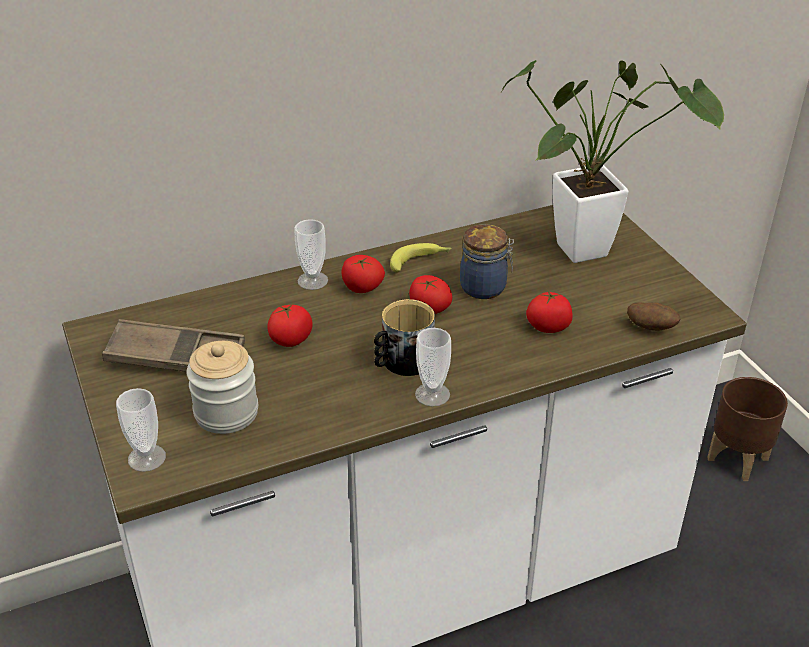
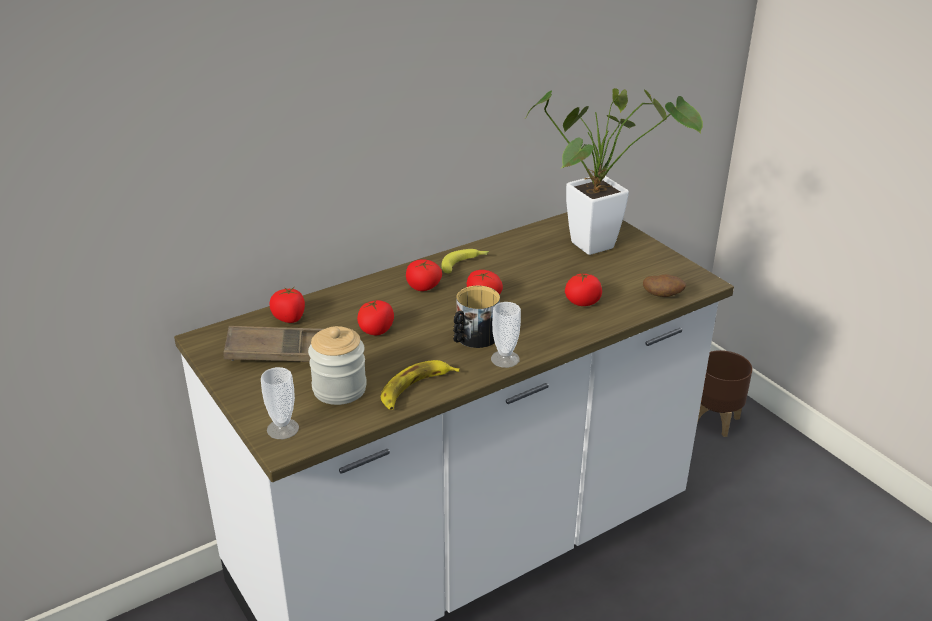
camera: 10 degrees left, 5 degrees down
cup [294,219,328,290] -> none
jar [460,224,514,299] -> none
none -> tomato [270,287,305,323]
none -> banana [381,360,460,410]

